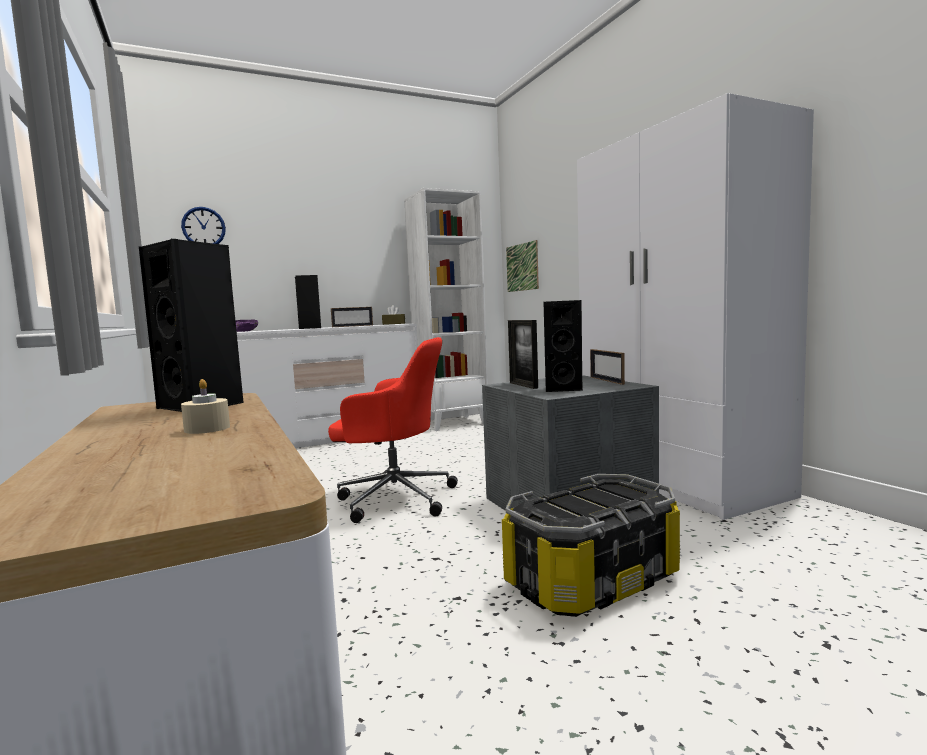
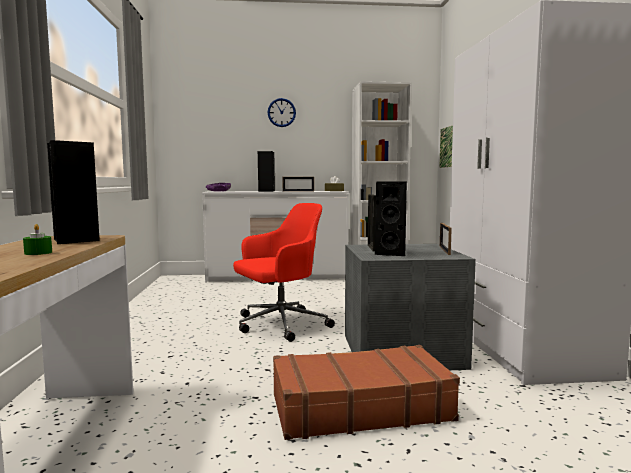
camera: 20 degrees right, 0 degrees up
wall clock [181,207,226,244] -> wall clock moved to [268,98,296,127]
beige candle [181,379,230,434] -> green candle [23,224,52,255]
red office chair [328,337,458,523] -> red office chair turned 60 degrees counterclockwise [233,203,335,342]
storage box [502,474,680,617] -> brown suitcase [273,345,460,440]

